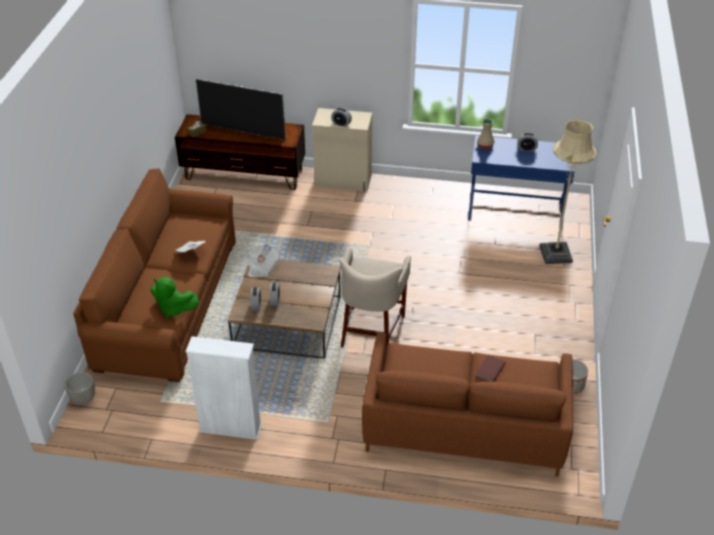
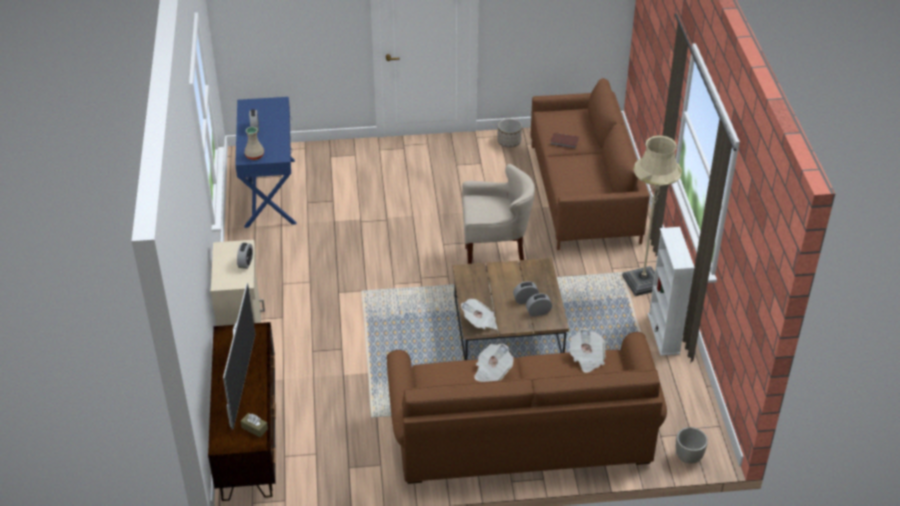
camera: 105 degrees left, 0 degrees up
green plush toy [151,277,199,318] -> newspaper [569,328,605,373]
beige floor lamp [540,119,596,264] -> beige floor lamp moved to [622,135,682,296]

